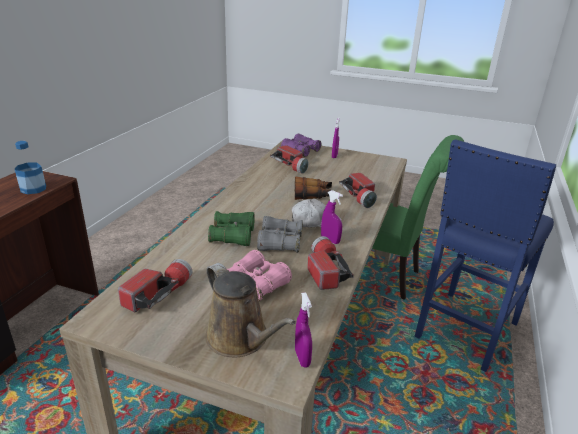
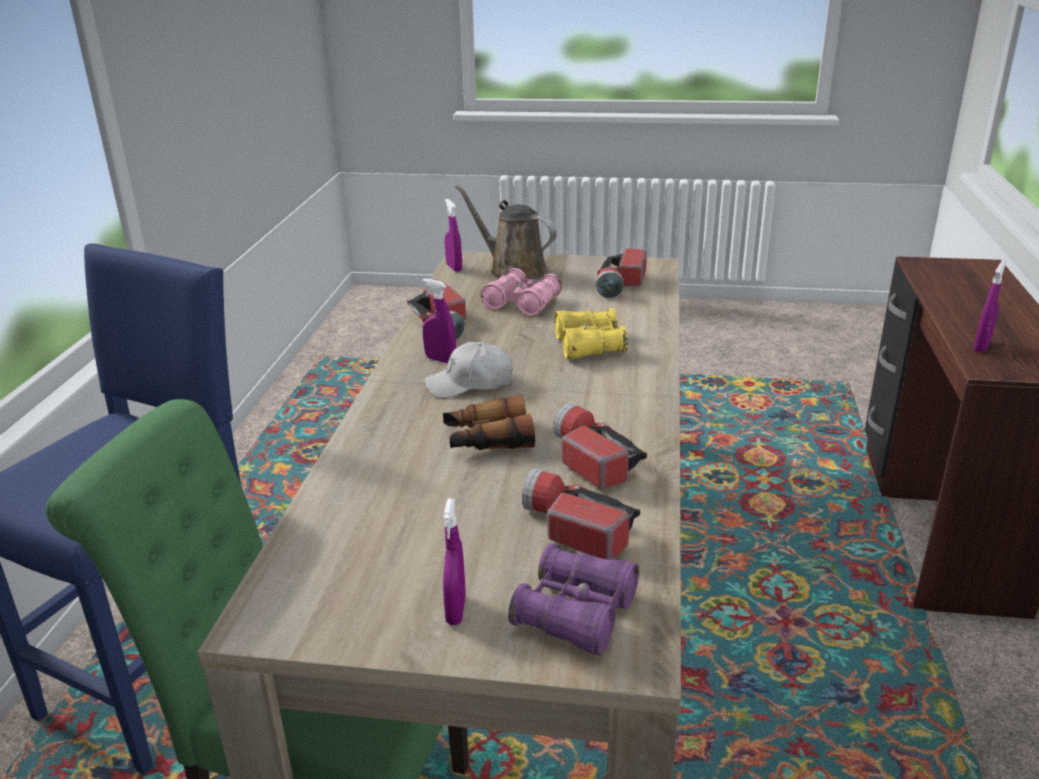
camera: 170 degrees right, 0 degrees up
bottle [15,141,46,194] -> purple spray bottle [973,260,1006,352]
green binoculars [208,211,255,246] -> yellow binoculars [554,308,628,360]
grey binoculars [257,216,303,253] -> none
flashlight [339,173,377,208] -> flashlight moved to [553,403,647,490]

